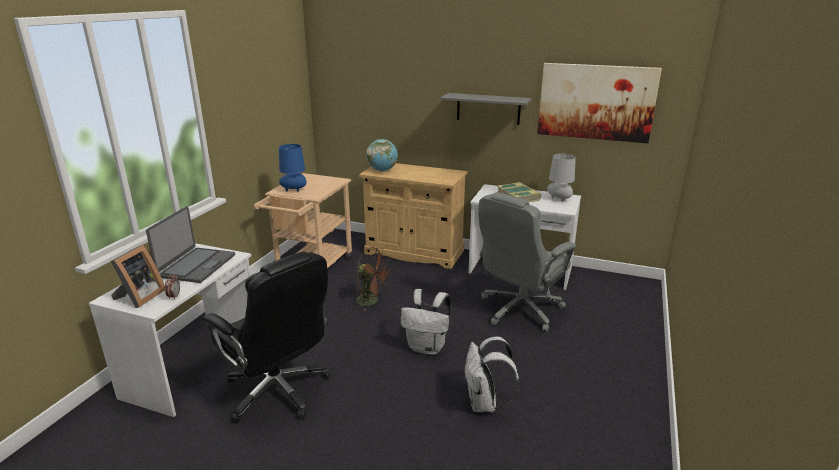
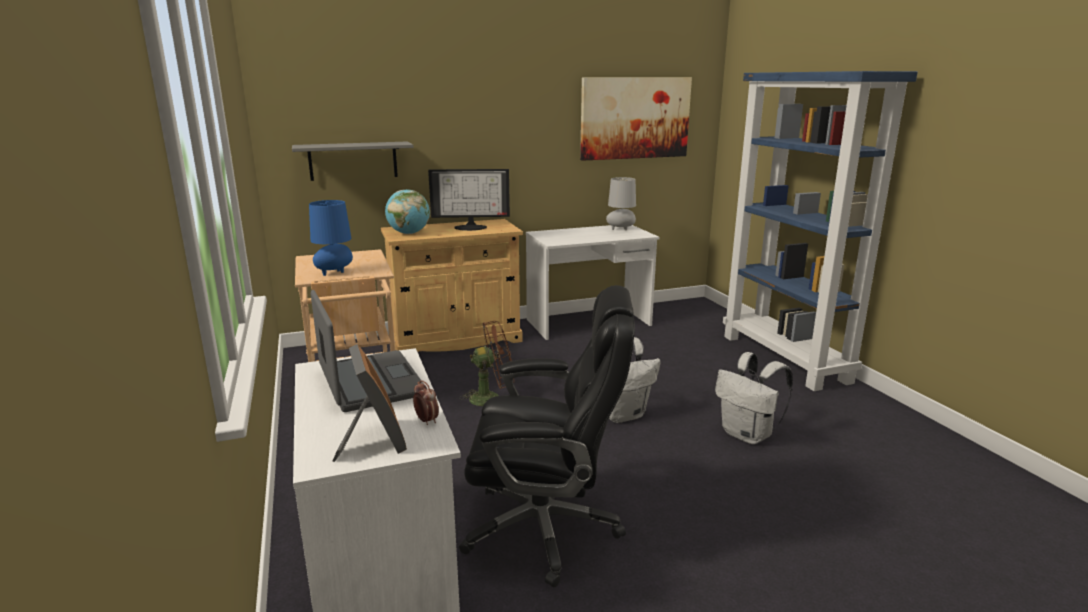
camera: 40 degrees left, 5 degrees down
grey shelf [440,93,532,125] -> grey shelf moved to [292,141,414,181]
grey office chair [478,192,576,332] -> none
book [497,182,542,202] -> none
none -> monitor [428,169,510,231]
none -> blue bookcase [723,71,918,391]

